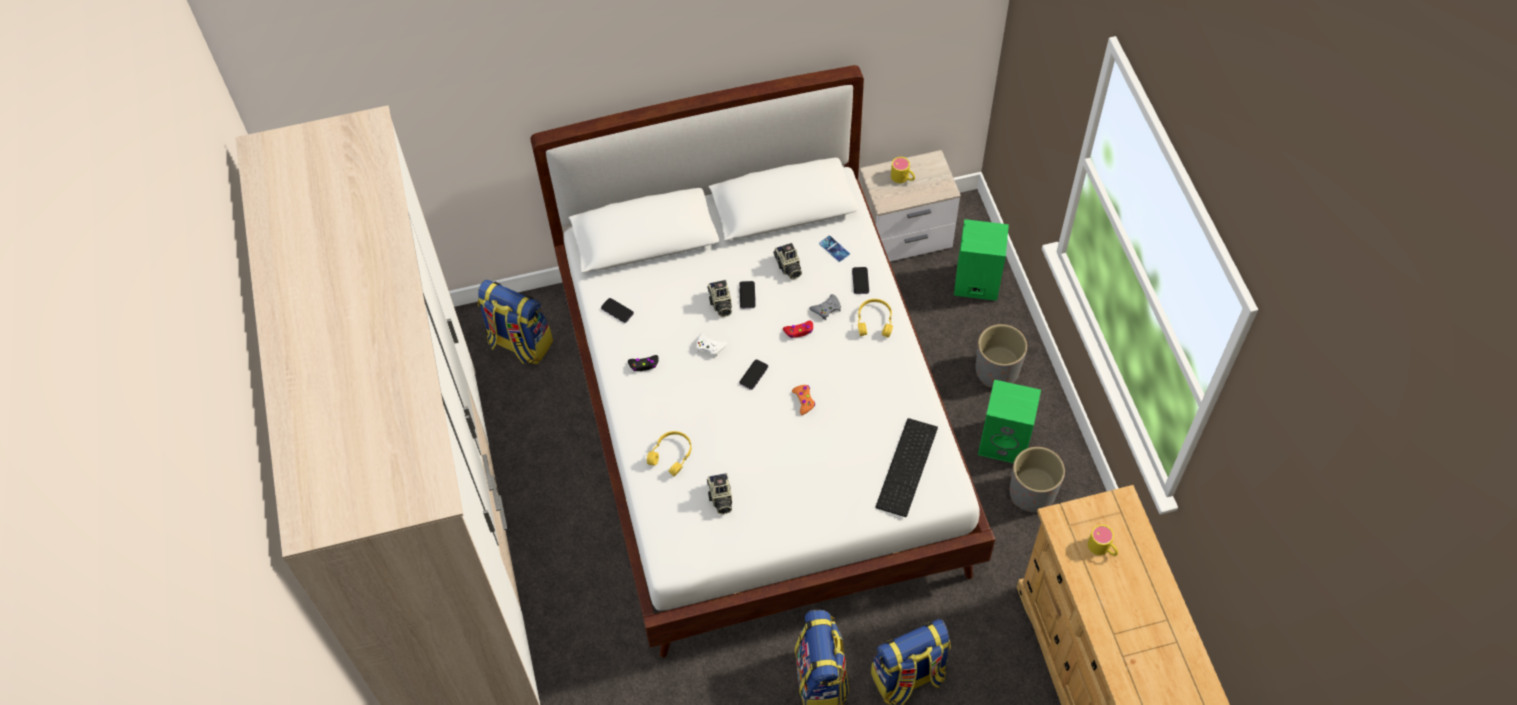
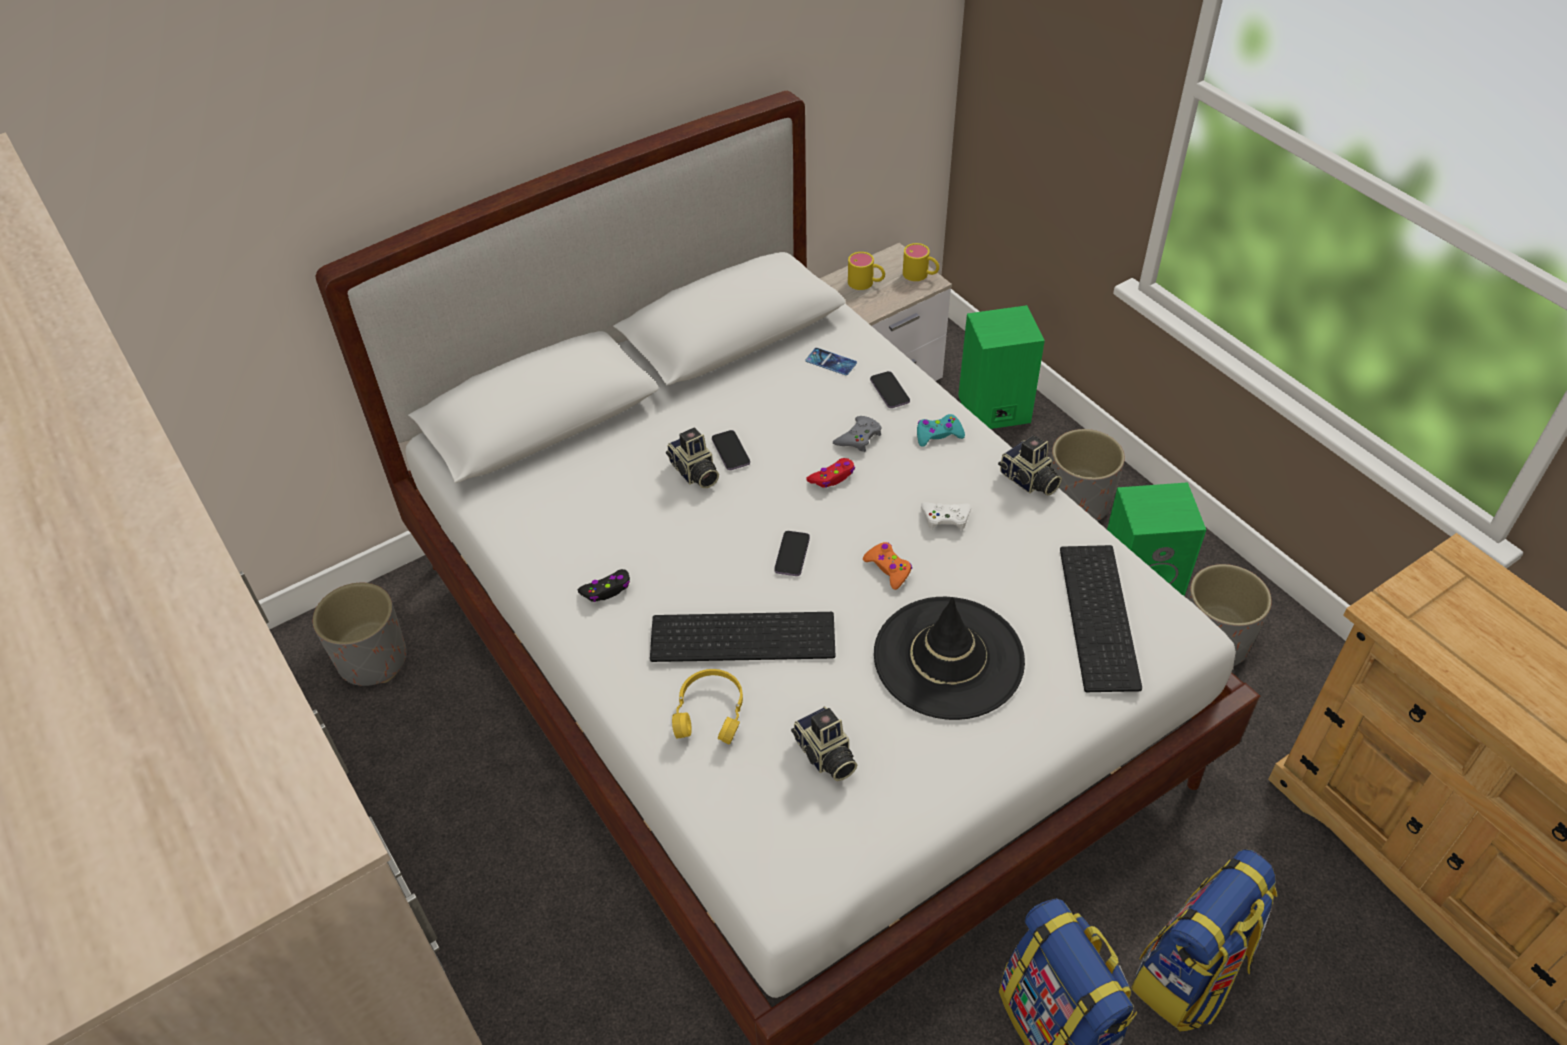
camera: 20 degrees left, 10 degrees down
backpack [478,280,553,364] -> grey planter [313,583,407,686]
phone [601,298,634,323] -> none
white game controller [696,333,728,358] -> white game controller moved to [921,502,971,531]
camera [773,243,802,279] -> camera moved to [998,435,1062,496]
yellow headphones [858,299,893,338] -> turquoise game controller [917,414,965,447]
yellow mug [1088,525,1118,556] -> yellow mug moved to [903,243,939,281]
none -> keyboard [650,612,835,662]
none -> black hat [874,597,1025,720]

